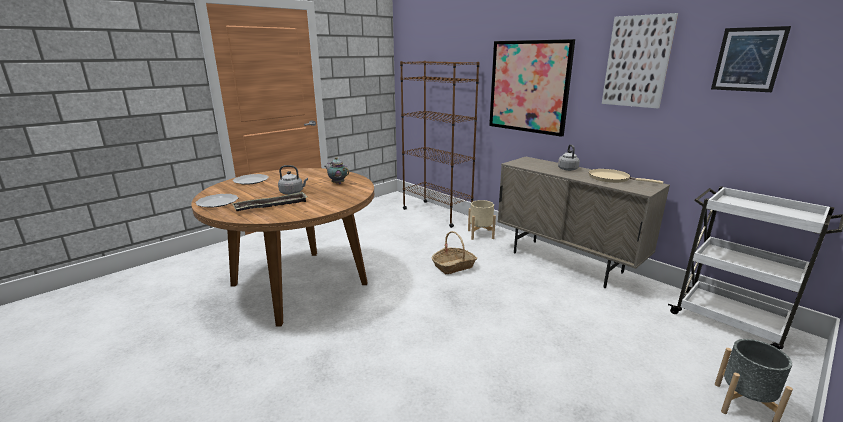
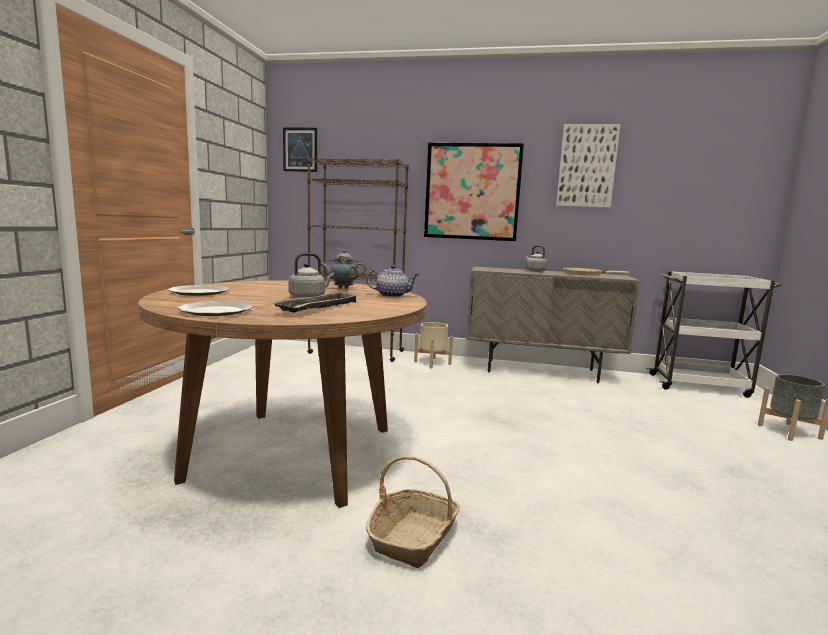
camera: 35 degrees left, 10 degrees down
basket [432,231,477,274] -> basket moved to [366,456,460,568]
picture [711,26,791,92] -> picture moved to [283,128,317,172]
none -> teapot [366,265,419,297]

